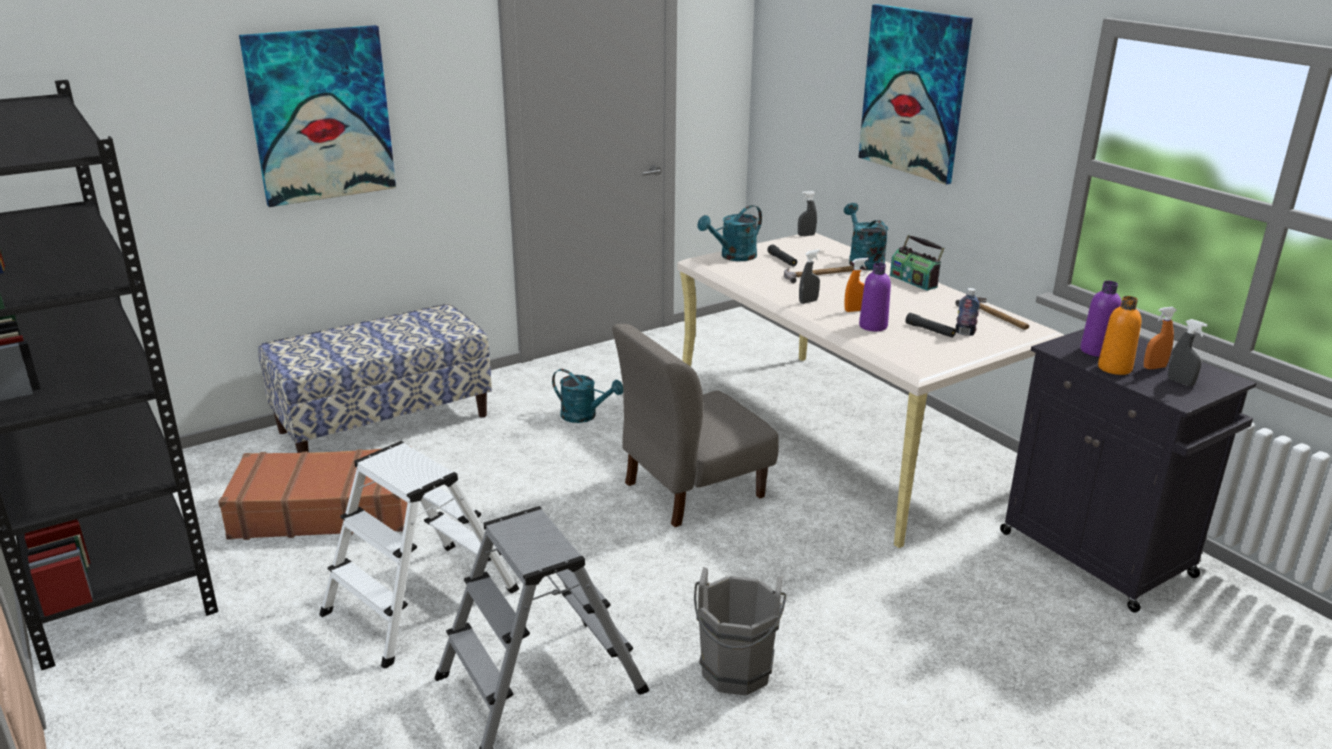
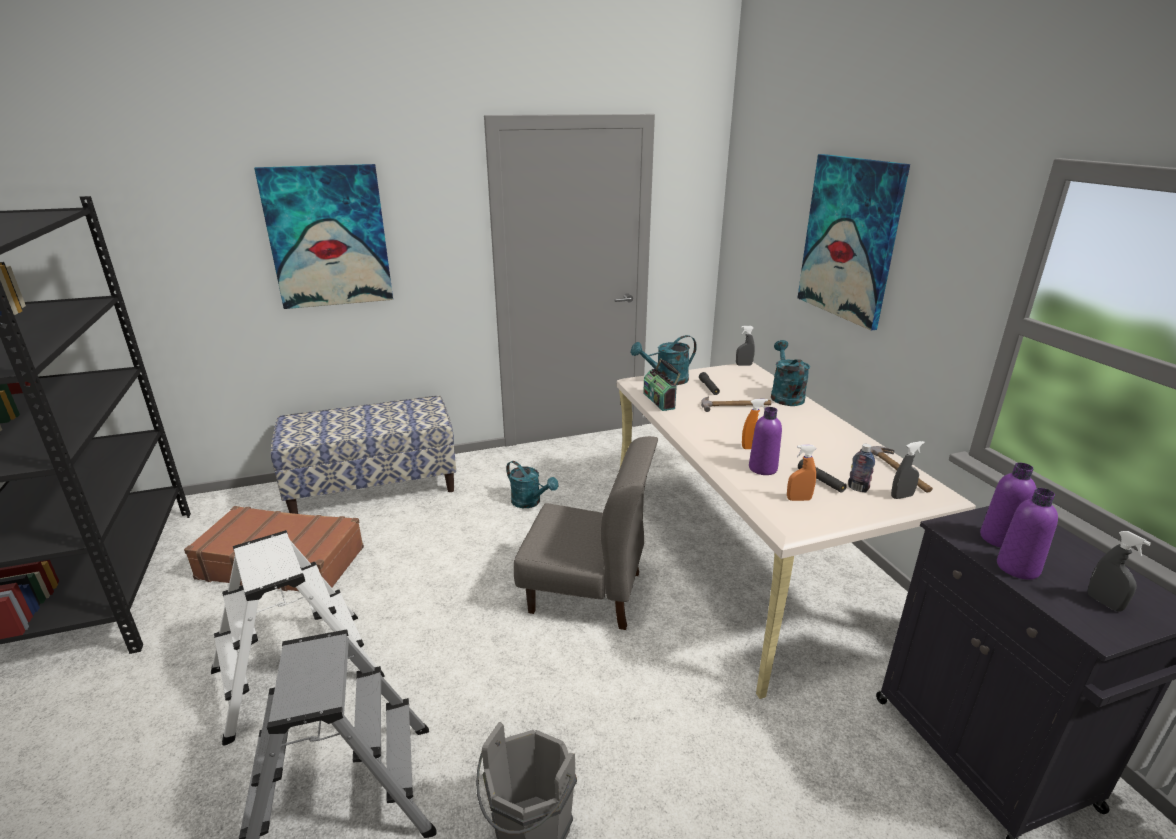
camera: 15 degrees right, 0 degrees up
grey chair [612,324,779,527] -> grey chair turned 150 degrees counterclockwise [514,436,658,630]
grey spray bottle [799,249,820,304] -> grey spray bottle moved to [891,441,925,499]
radio [890,235,945,291] -> radio moved to [643,358,681,411]
orange bottle [1098,296,1141,375] -> purple bottle [997,488,1058,580]
orange spray bottle [1144,307,1177,369] -> orange spray bottle moved to [787,445,817,501]

